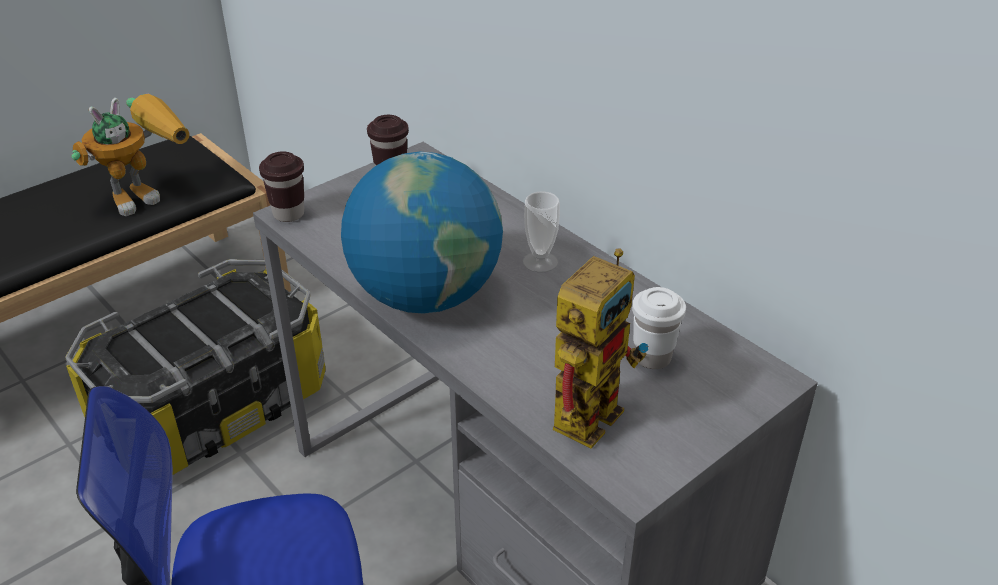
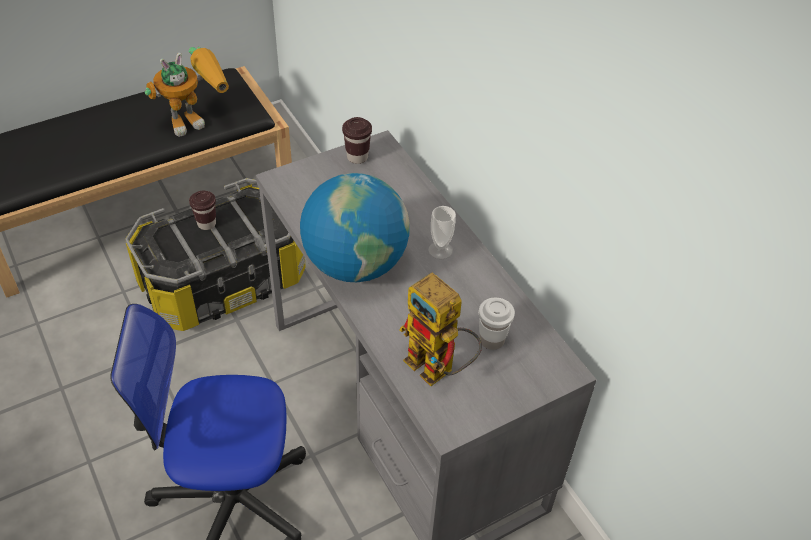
camera: 10 degrees right, 10 degrees up
brown cup [259,151,304,222] -> brown cup moved to [189,191,216,230]
toy robot [553,249,648,449] -> toy robot turned 90 degrees clockwise [399,272,482,386]

